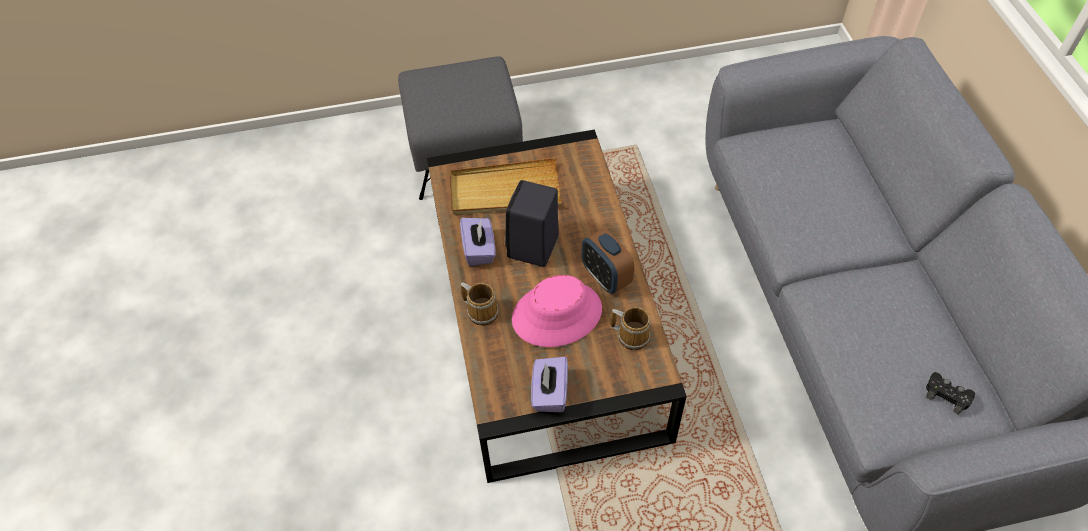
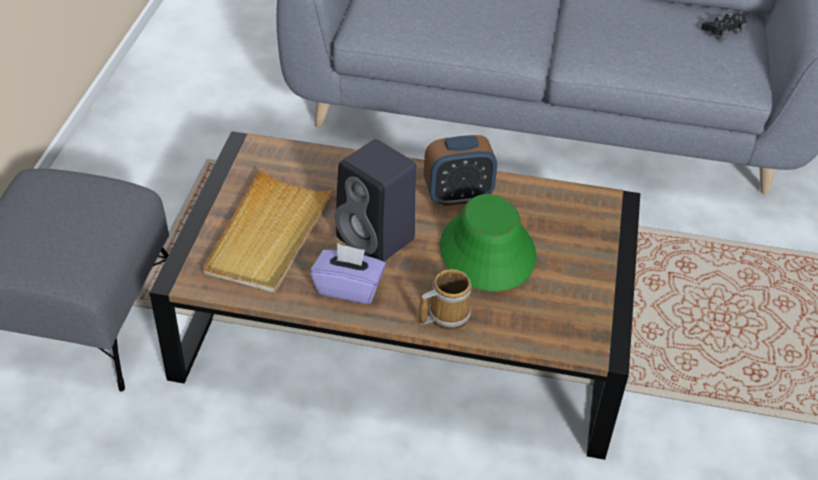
camera: 70 degrees left, 10 degrees down
pink hat [512,275,602,347] -> green hat [440,194,536,291]
purple tissue box [531,357,568,412] -> none
mug [610,307,651,350] -> none

